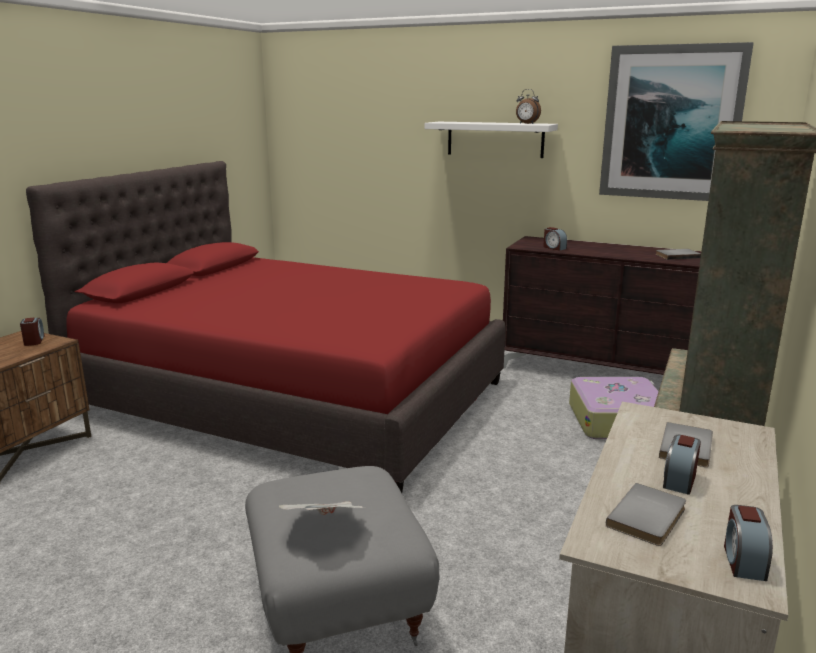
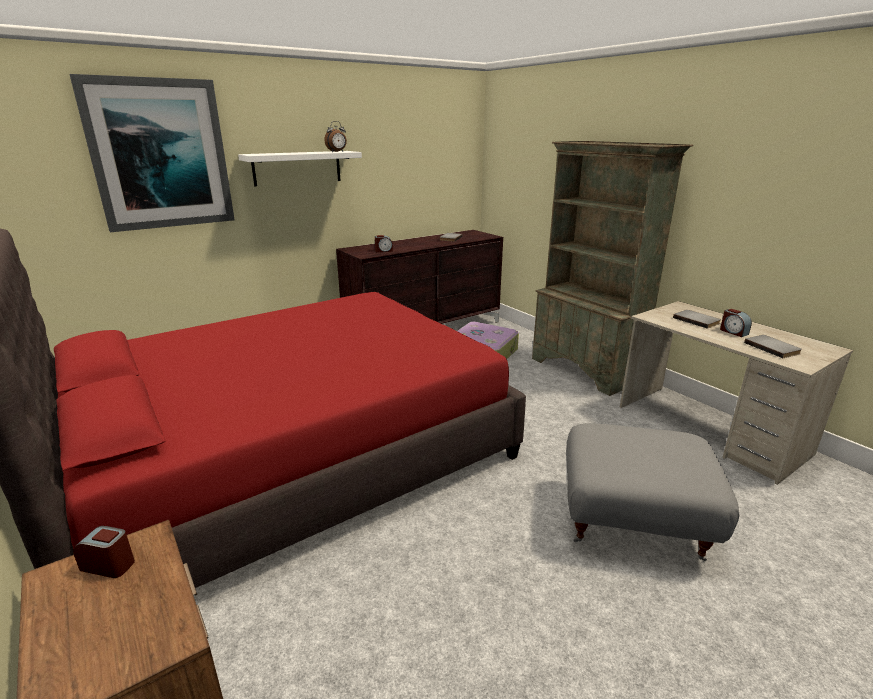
camera: 60 degrees left, 5 degrees up
newspaper [279,502,364,515] -> none
picture [599,42,754,201] -> picture moved to [70,74,235,232]
alarm clock [724,505,773,581] -> none

